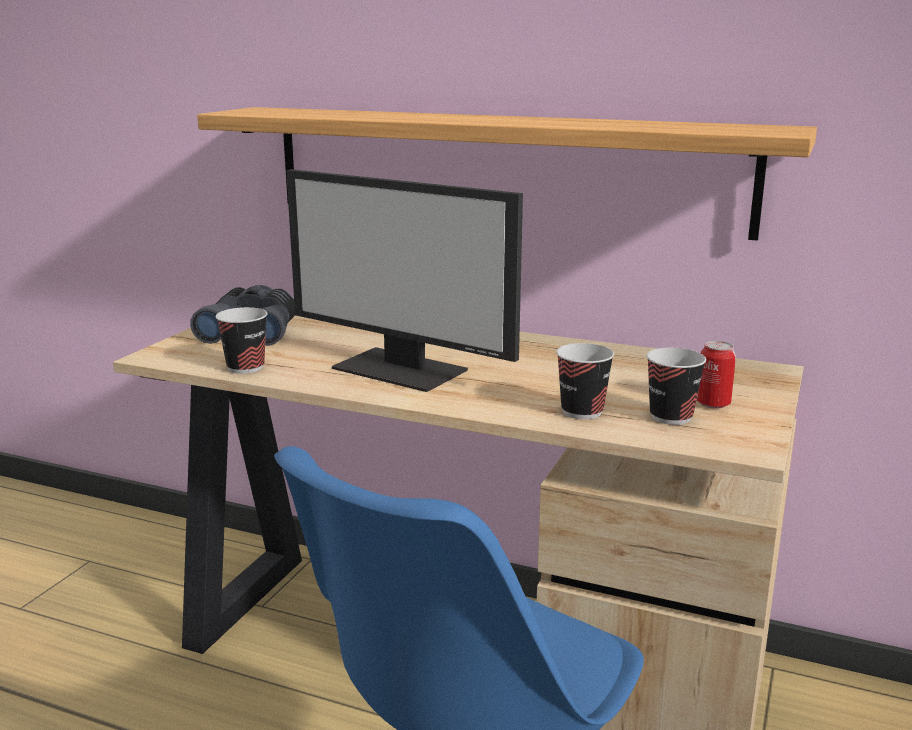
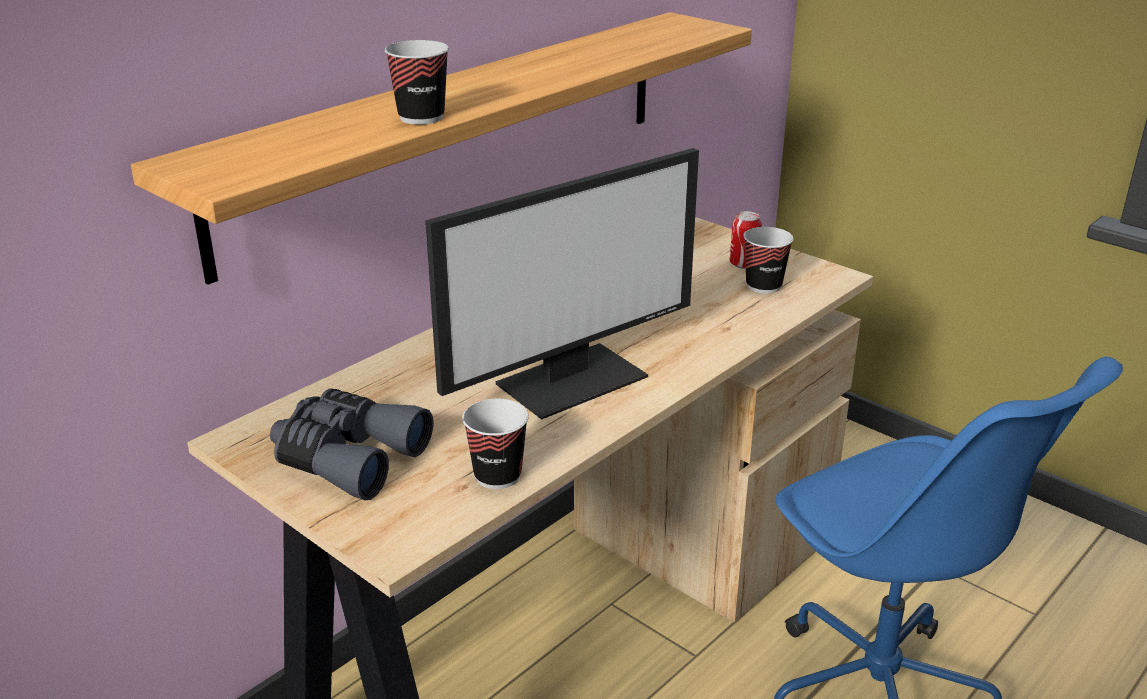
camera: 70 degrees left, 10 degrees up
cup [556,343,614,419] -> cup moved to [385,40,449,125]

